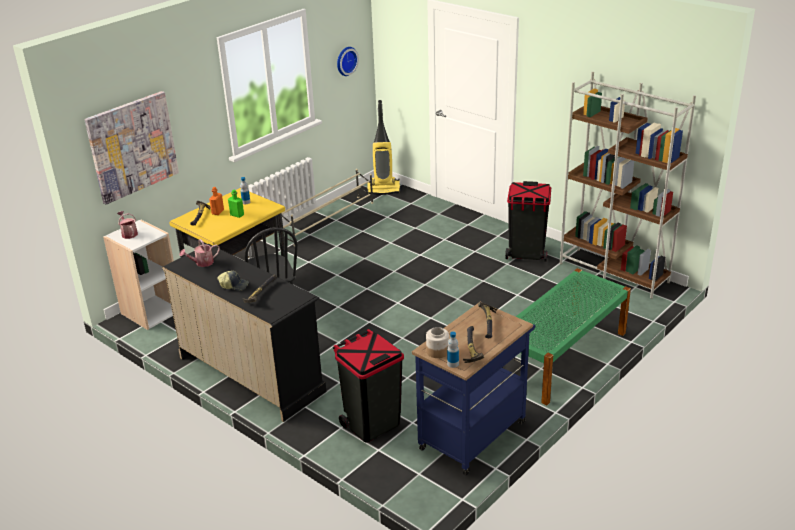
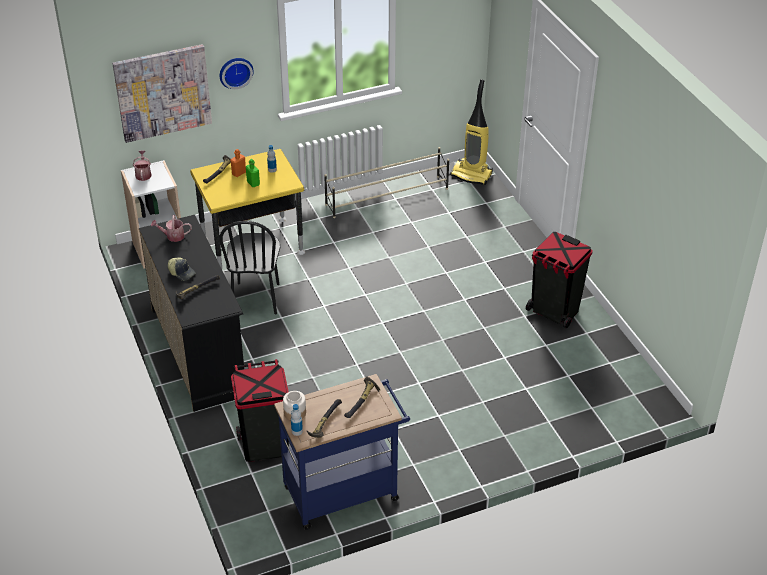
camera: 25 degrees right, 10 degrees up
wall clock [337,47,359,76] -> wall clock moved to [220,58,254,89]
green bench [516,268,631,406] -> none
brown bookcase [560,72,696,298] -> none

